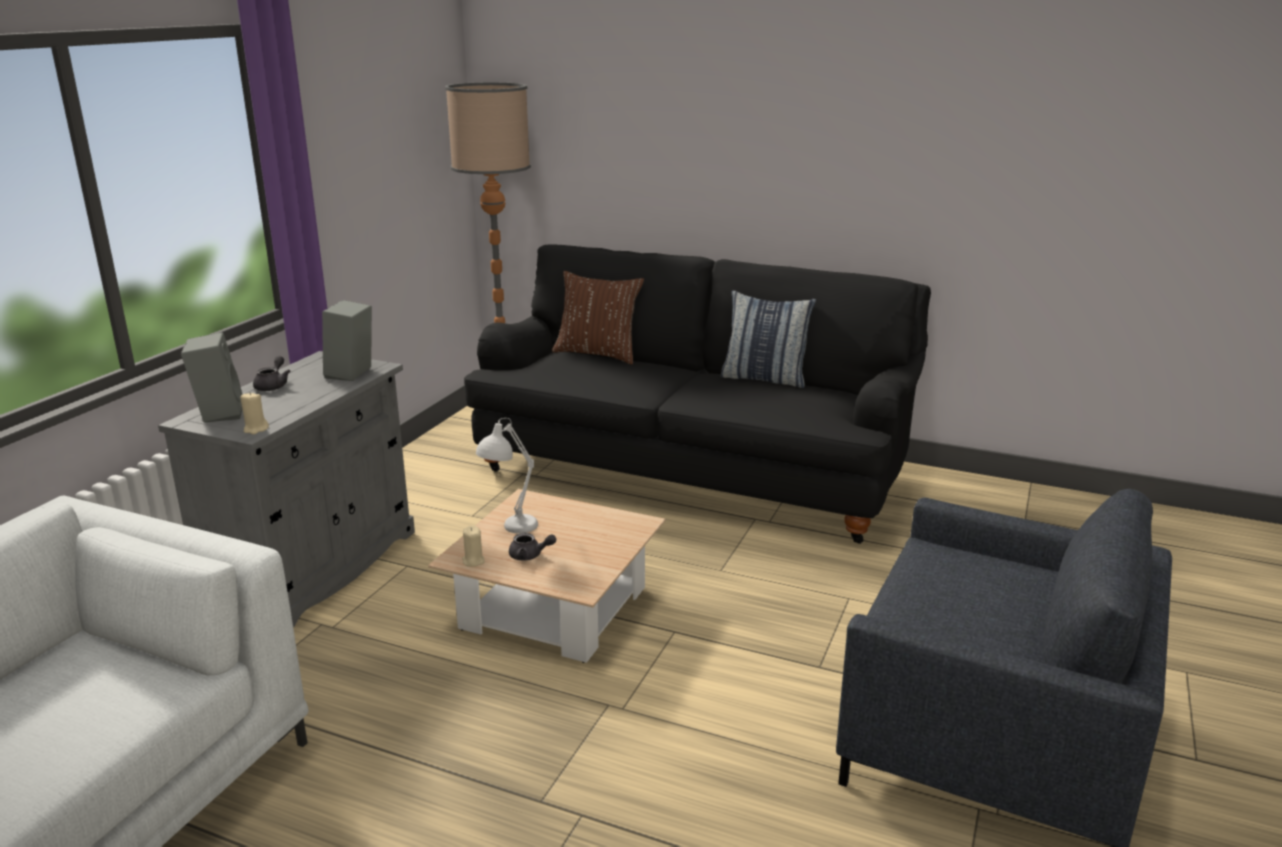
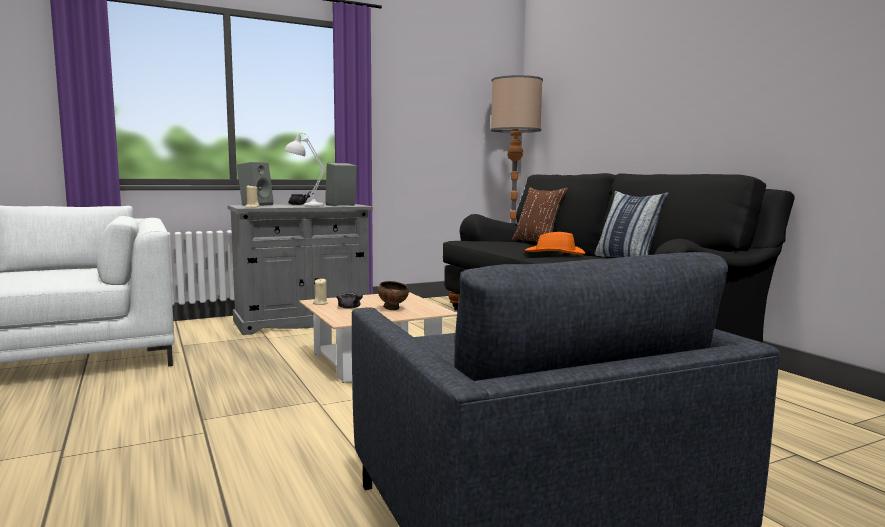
camera: 40 degrees right, 15 degrees down
white table lamp [476,418,538,534] -> white table lamp moved to [284,133,325,207]
none -> brown bowl [378,281,409,310]
none -> orange hat [525,232,585,255]

